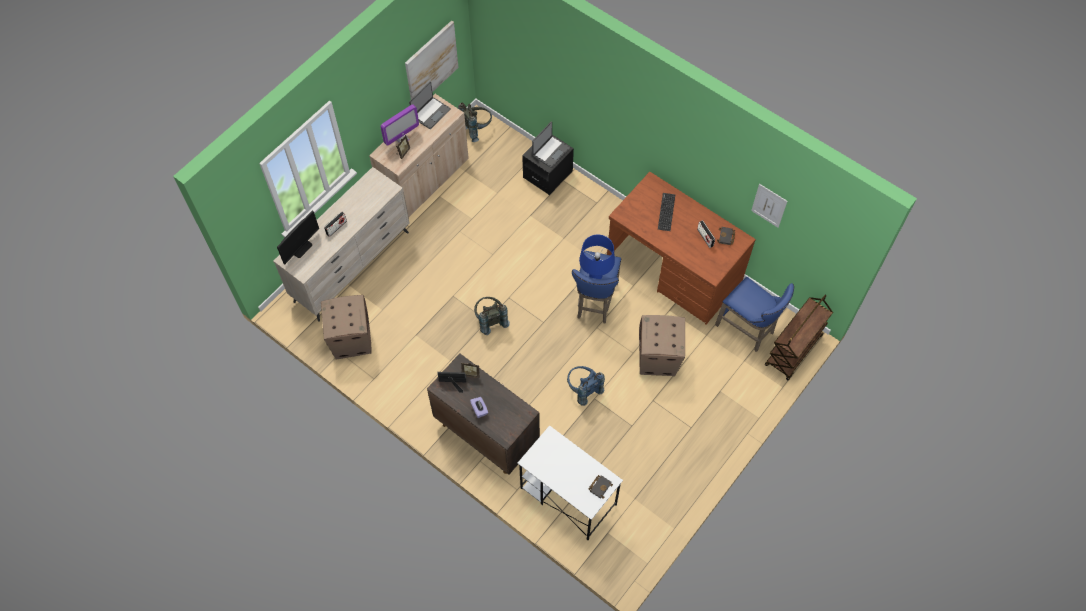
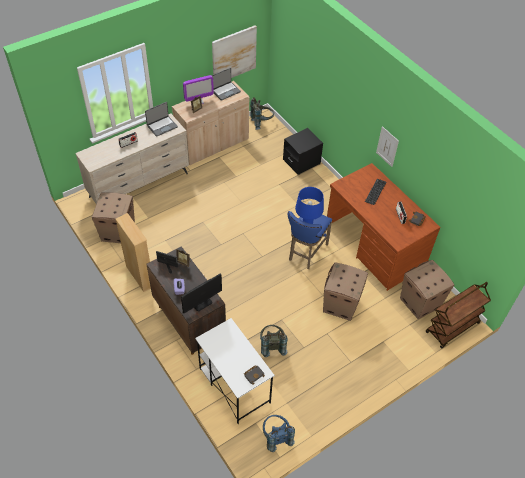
camera: 15 degrees right, 10 degrees down
monitor [277,211,319,264] -> monitor moved to [181,273,222,313]
grey backpack [474,297,510,335] -> grey backpack moved to [260,325,287,357]
laptop [532,121,570,168] -> laptop moved to [145,102,178,137]
blue backpack [567,366,605,406] -> blue backpack moved to [263,415,295,452]
blue stool [715,277,794,352] -> cardboard box [400,260,455,319]
picture [751,184,788,227] -> picture moved to [376,126,399,167]
none -> beige bookcase [116,213,151,292]

